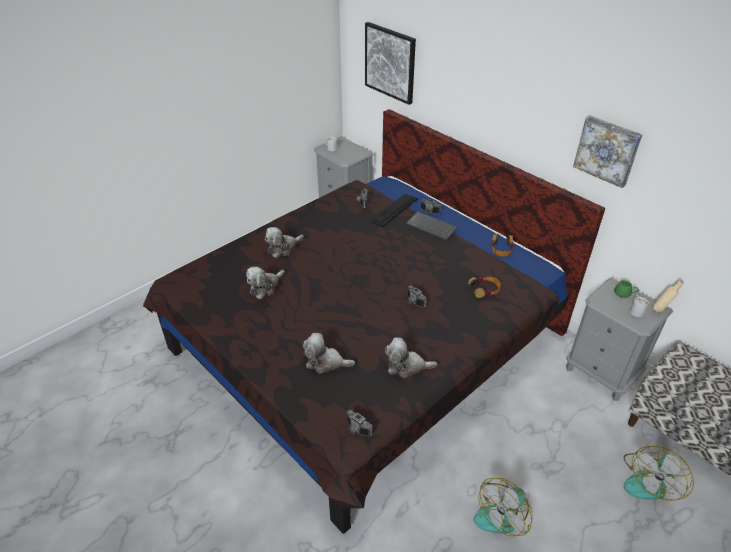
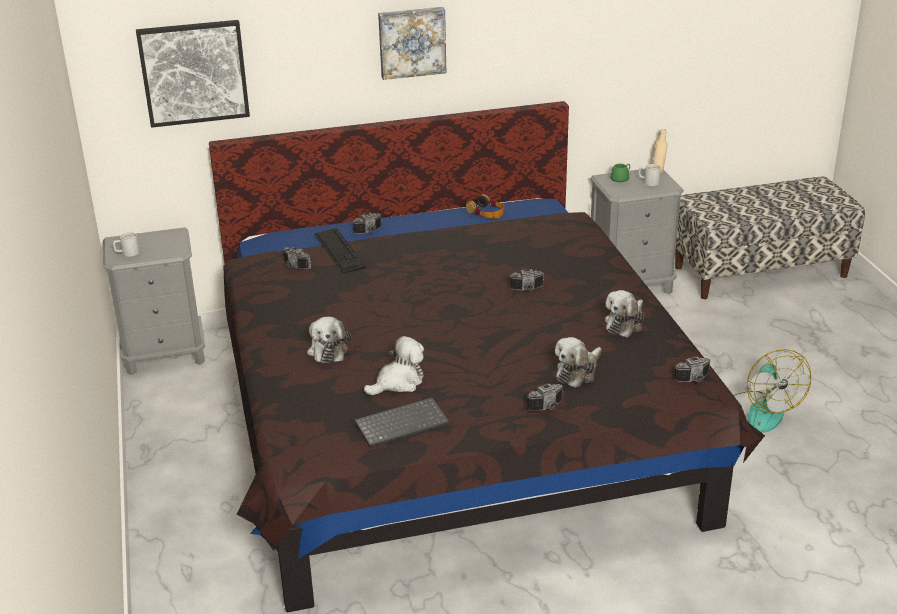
camera: 60 degrees left, 10 degrees down
plush toy [246,267,285,299] -> plush toy turned 105 degrees counterclockwise [364,336,424,395]
keyboard [406,211,458,241] -> keyboard moved to [355,398,449,447]
headphones [468,277,501,298] -> none
picture [573,115,642,188] -> picture moved to [378,7,446,80]
fan [624,446,694,501] -> none
none -> camera [527,383,563,411]

